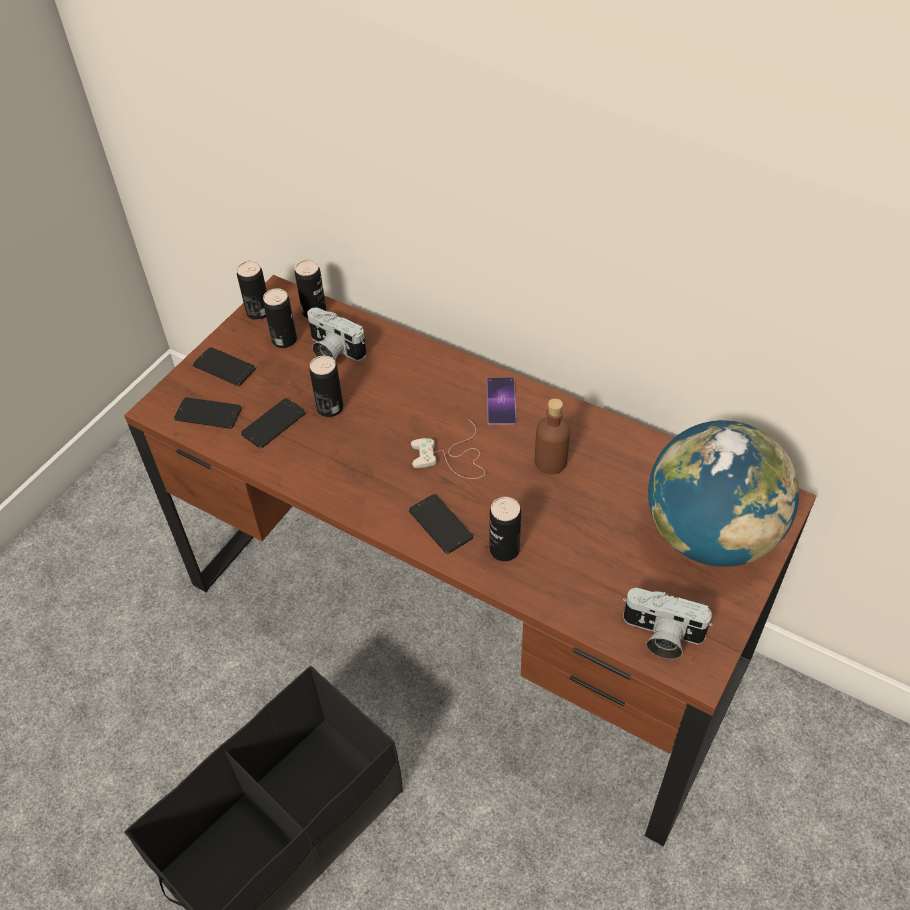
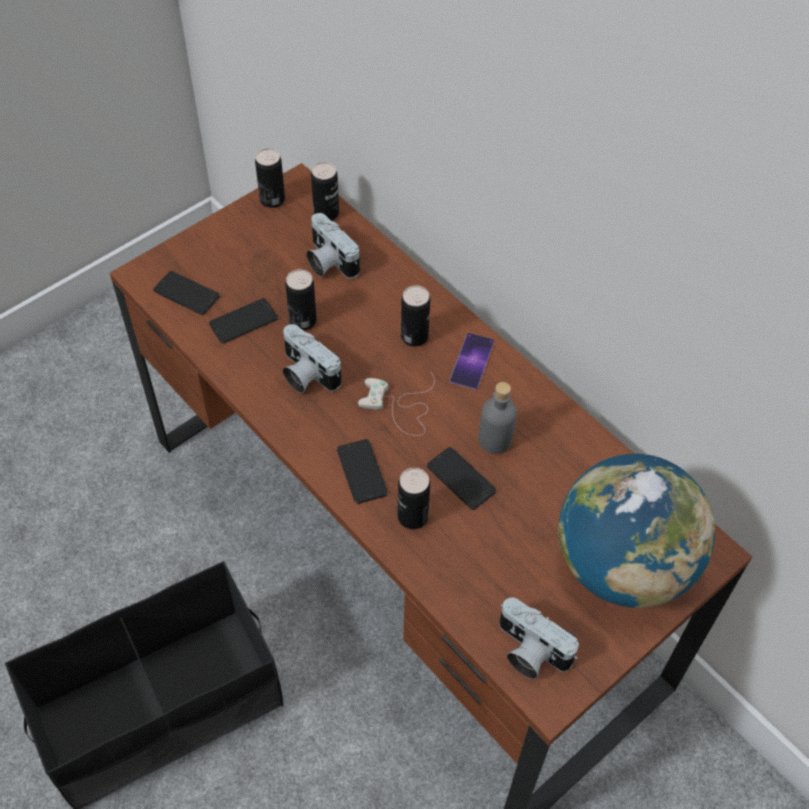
camera: 15 degrees right, 5 degrees up
phone [193,347,256,386] -> phone moved to [427,447,496,510]
can [263,288,297,348] -> can moved to [401,285,430,347]
brown bottle [535,398,570,475] -> grey bottle [478,382,517,454]
none -> camera [283,324,341,393]

